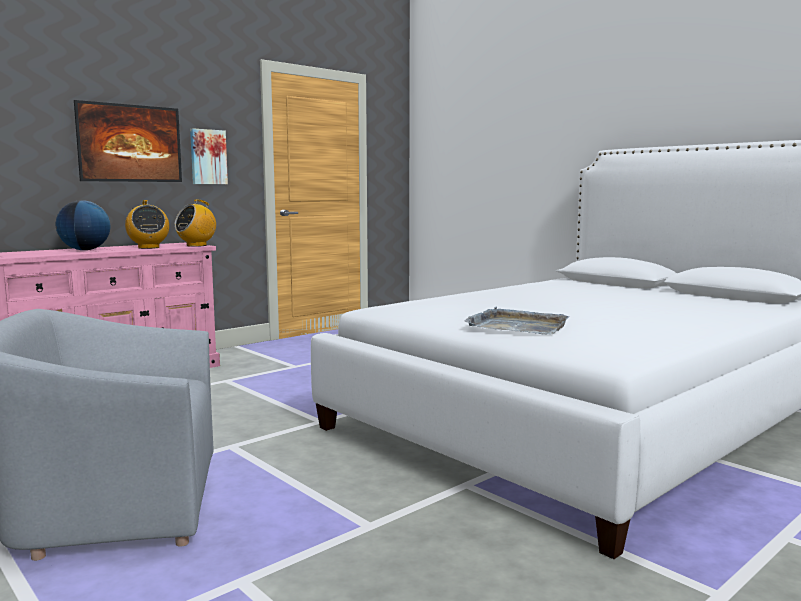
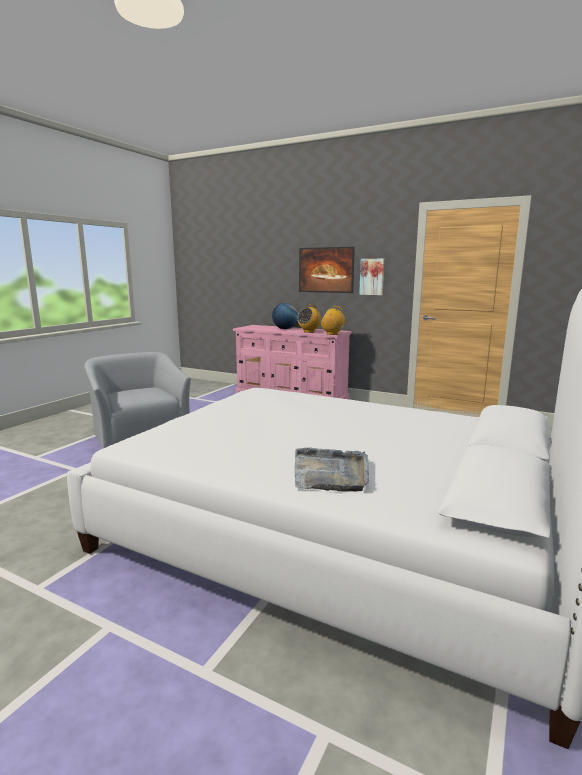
camera: 70 degrees right, 5 degrees up
grey tray [465,307,569,335] -> grey tray moved to [294,447,370,492]

